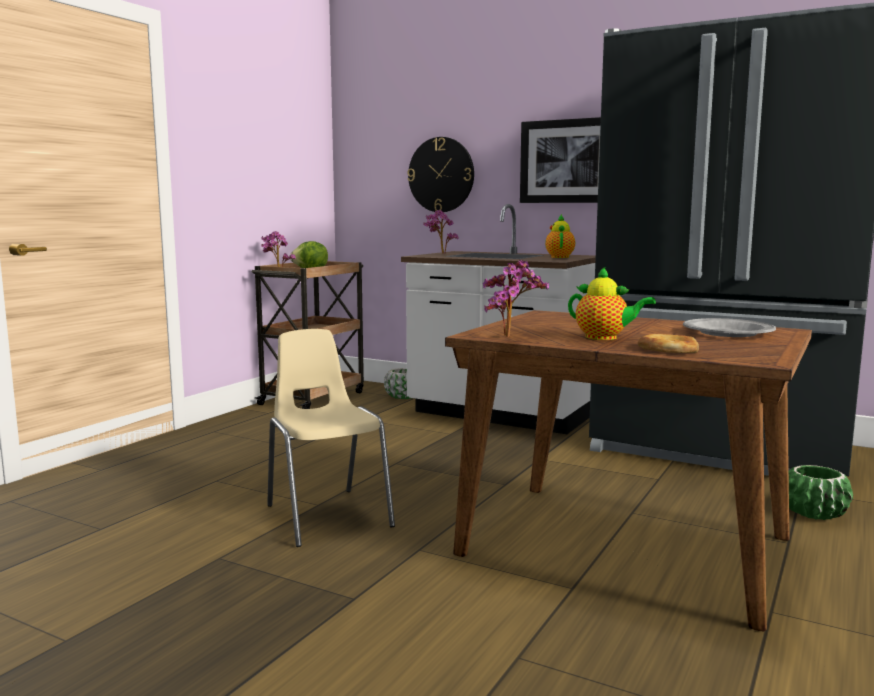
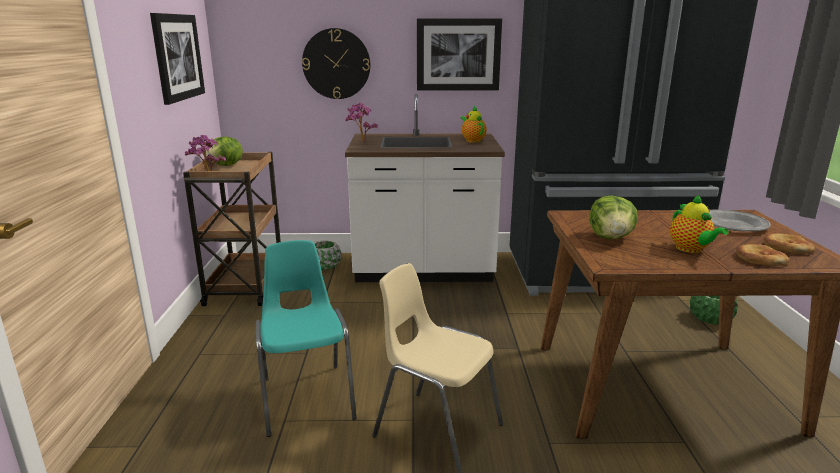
camera: 30 degrees left, 10 degrees up
potted plant [483,260,549,337] -> none
teapot [568,266,656,340] -> teapot turned 75 degrees clockwise [670,194,729,253]
none -> picture [150,13,205,105]
none -> turquoise chair [256,240,356,437]
none -> lettuce [590,196,638,239]
none -> bread [763,233,815,254]

